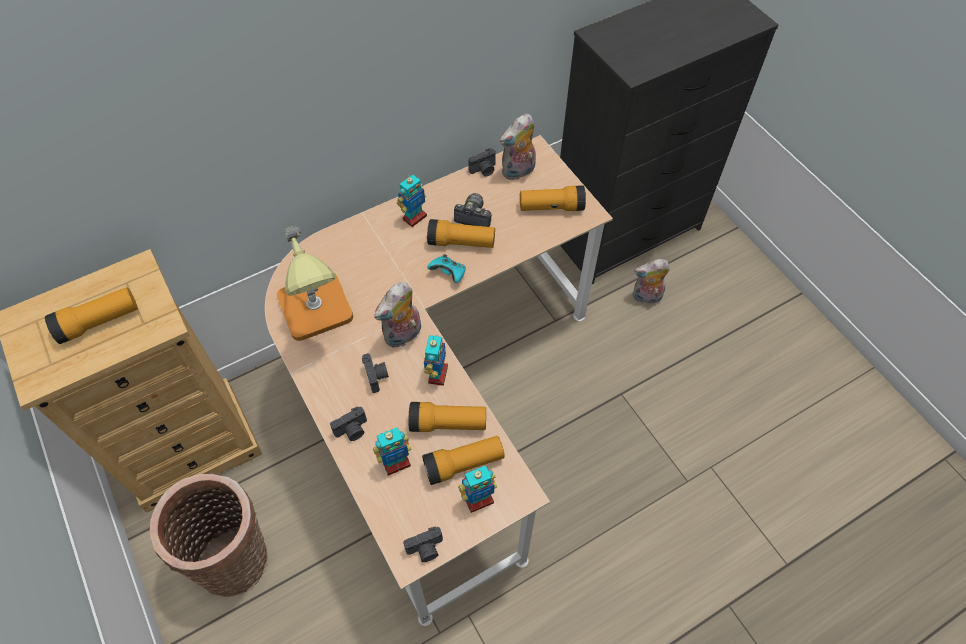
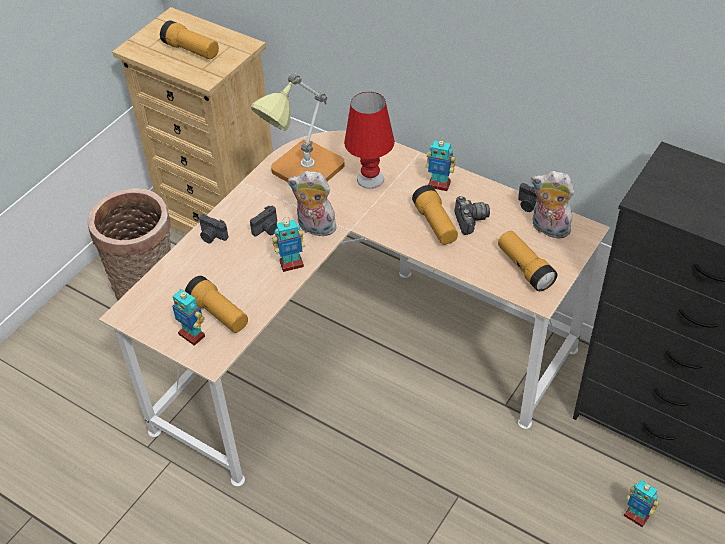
camera: 65 degrees right, 10 degrees down
toy robot [373,427,412,476] -> toy robot moved to [624,480,659,527]
camera [403,527,443,562] -> none
flashlight [408,402,486,432] -> none
turquoise game controller [428,254,466,283] -> none
plush toy [633,259,670,304] -> none
none -> red table lamp [344,92,395,189]

